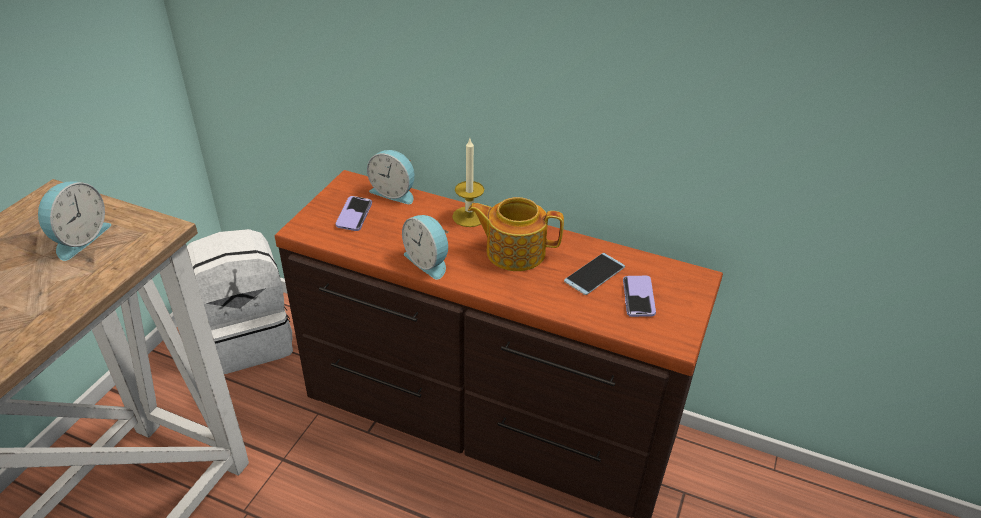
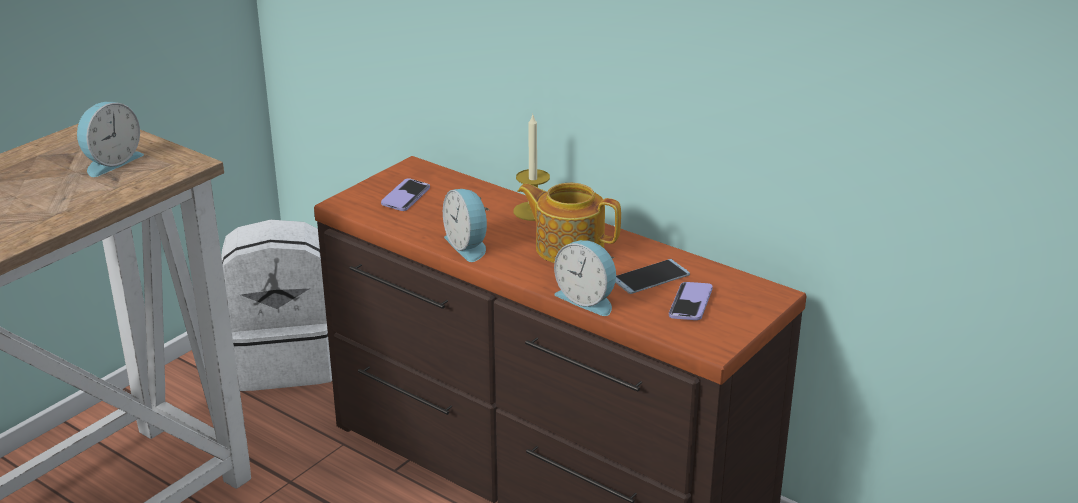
camera: 15 degrees right, 10 degrees down
alarm clock [367,150,415,204] -> alarm clock moved to [554,240,616,316]

